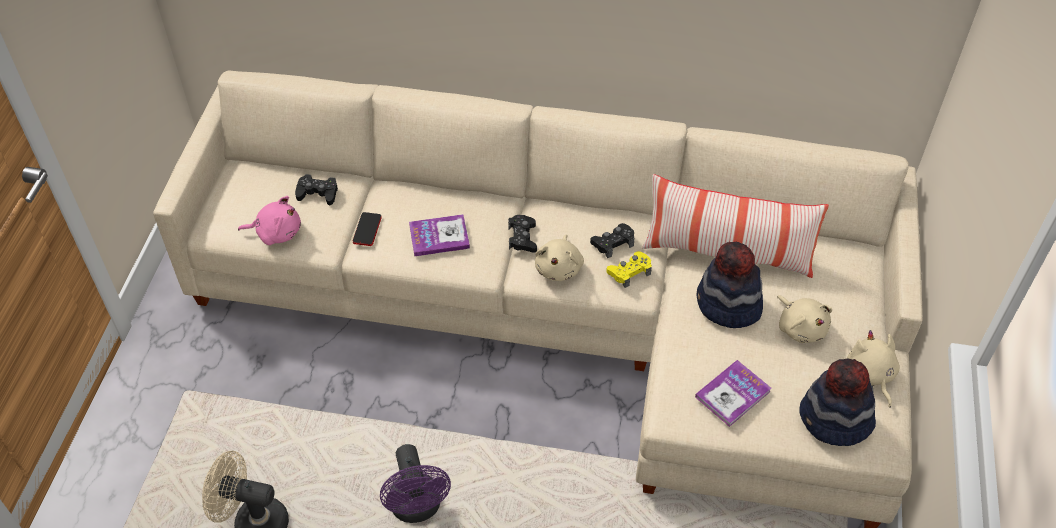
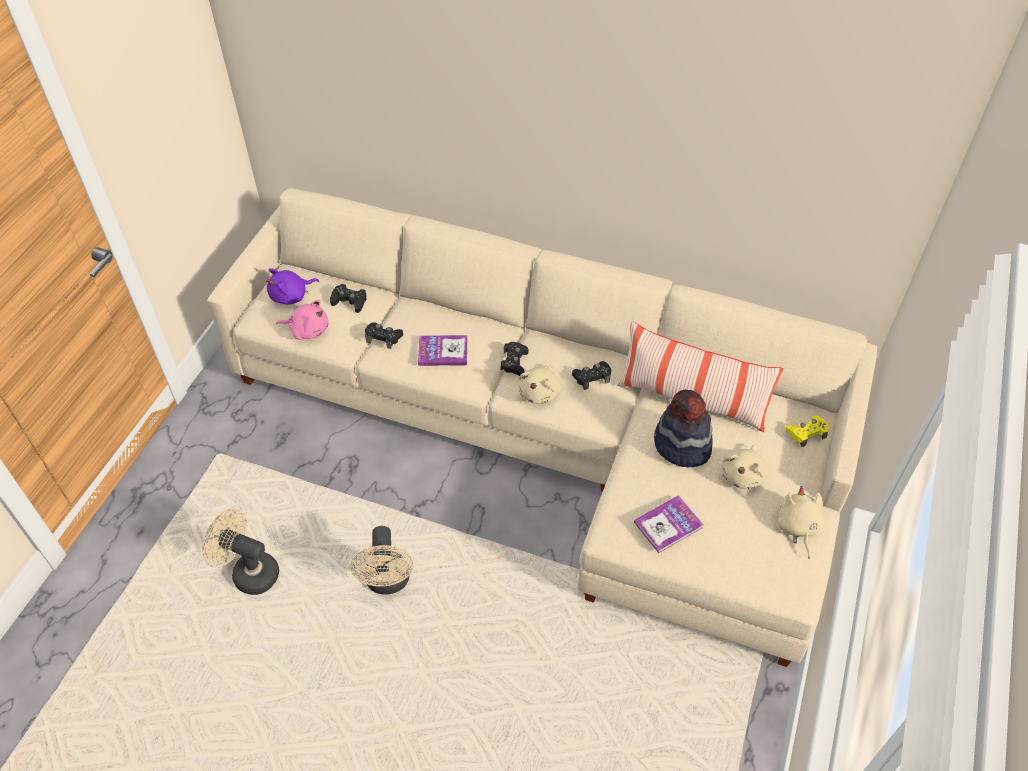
camera: 10 degrees right, 0 degrees up
phone [353,212,382,246] -> black game controller [365,322,403,349]
purple fan [380,444,451,523] -> beige fan [350,526,413,594]
yellow game controller [606,251,652,288] -> yellow game controller moved to [786,416,829,447]
beige plush toy [777,295,832,343] -> beige plush toy turned 45 degrees clockwise [721,444,769,489]
hat [799,358,876,446] -> none
none -> purple plush toy [266,268,319,304]

